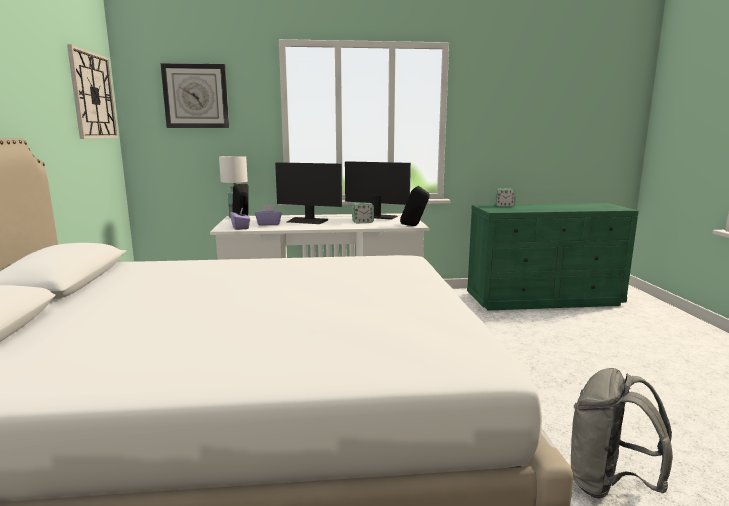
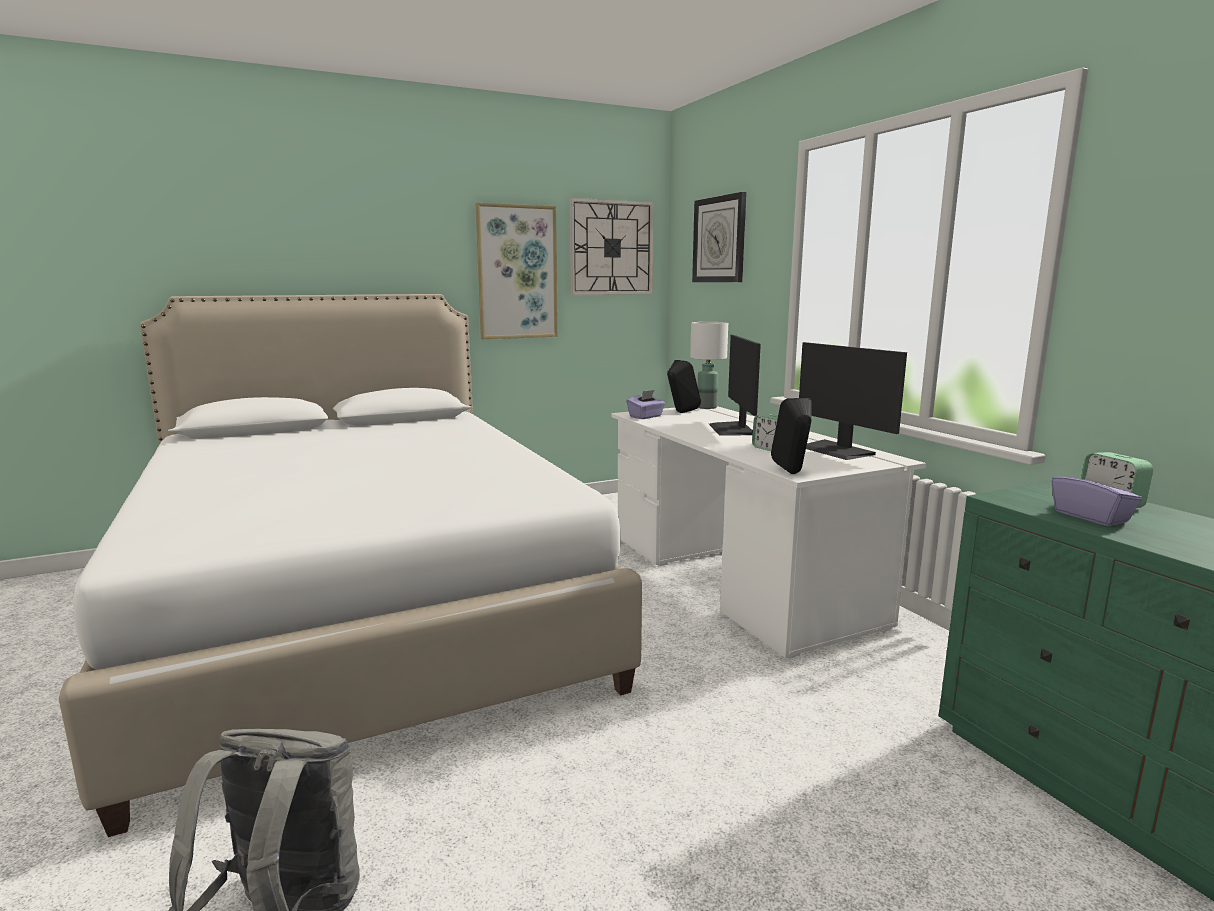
camera: 70 degrees right, 0 degrees up
purple tissue box [255,205,282,226] -> purple tissue box moved to [1051,463,1142,526]
monitor [345,161,411,220] -> monitor turned 150 degrees clockwise [799,342,907,460]
none -> picture [476,202,558,339]

